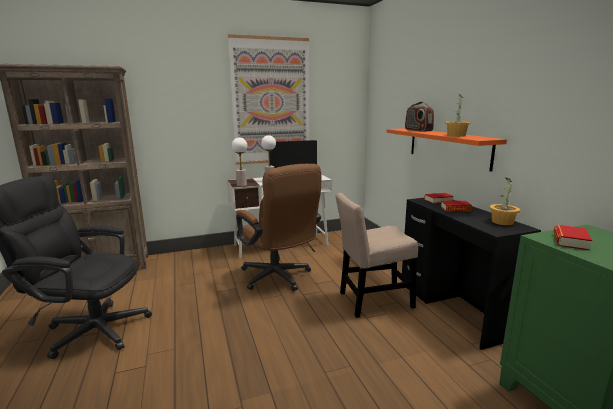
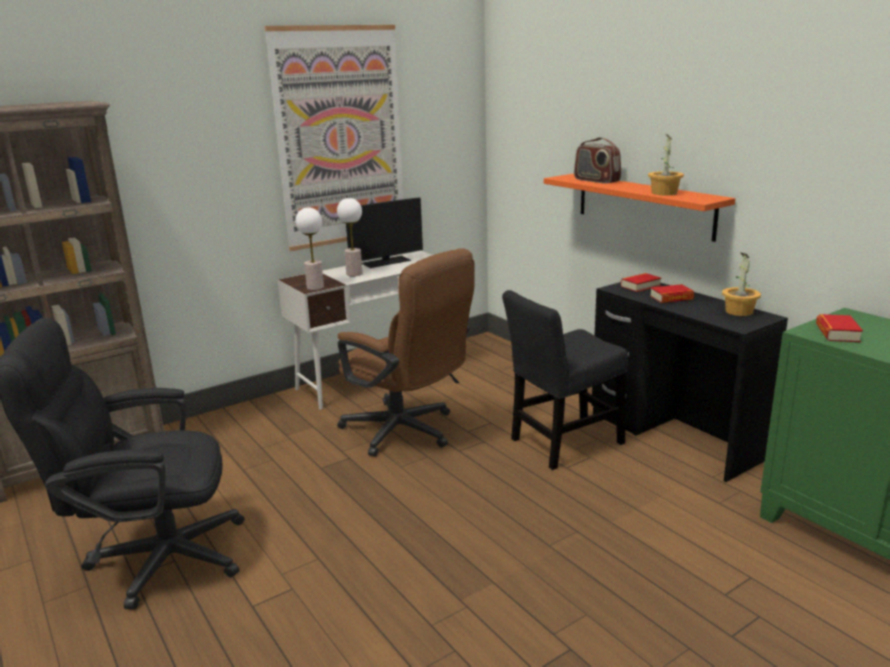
camera: 15 degrees left, 5 degrees up
beige chair [336,193,418,318] -> black chair [502,290,628,470]

